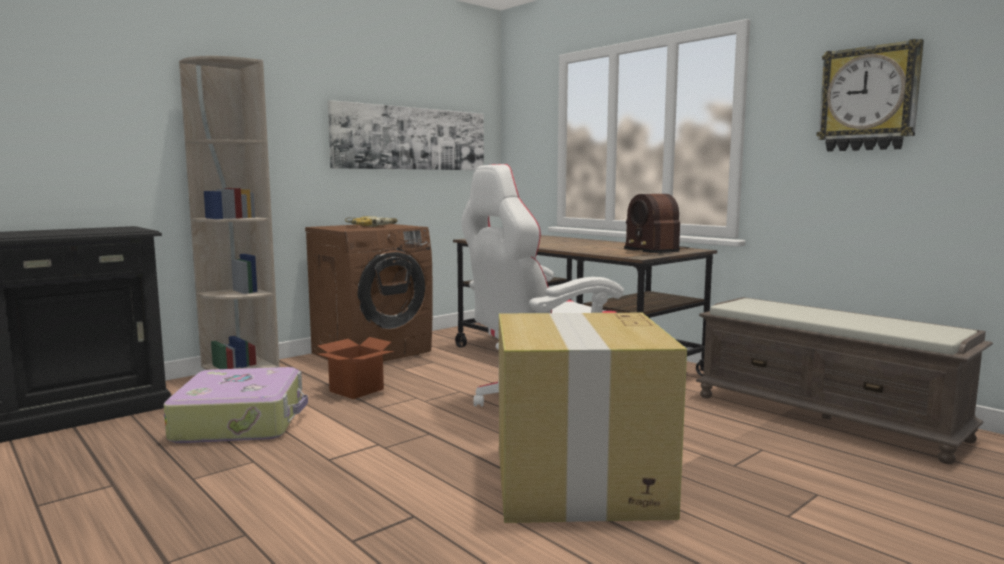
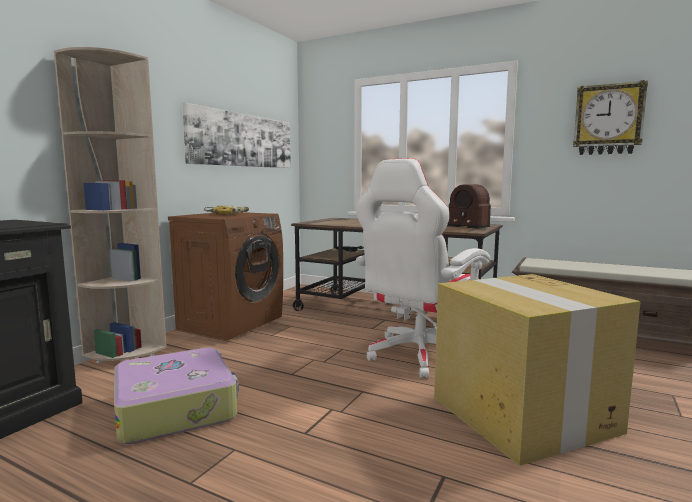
camera: 20 degrees left, 0 degrees up
cardboard box [317,337,394,399] -> none

